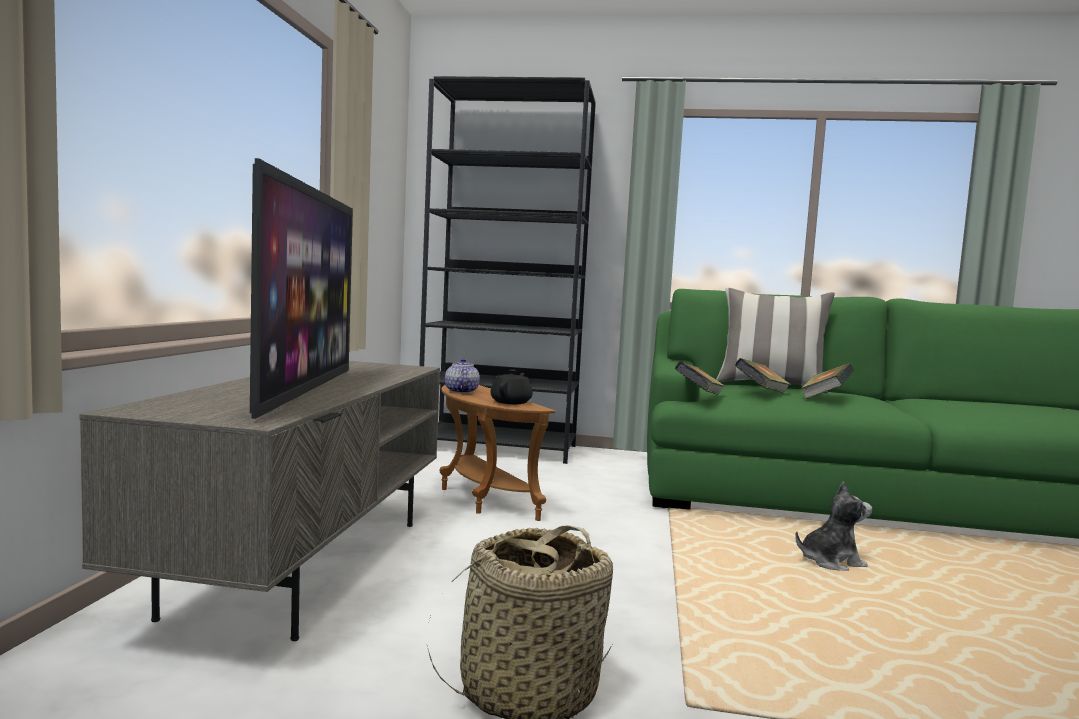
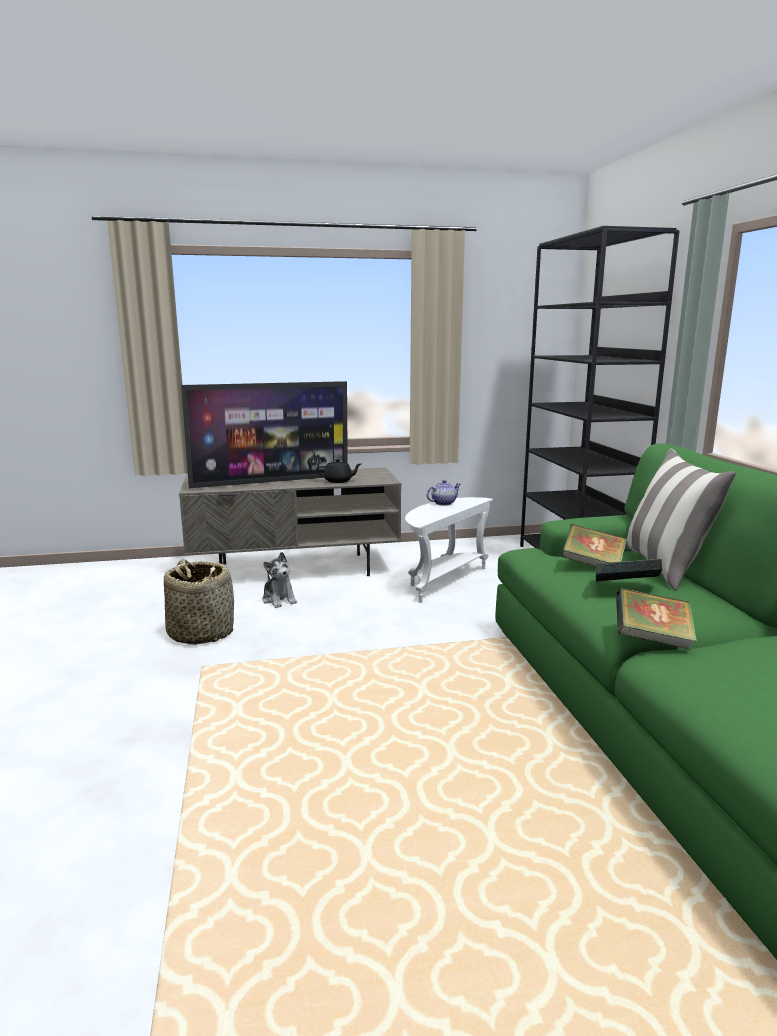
camera: 70 degrees right, 10 degrees up
brown side table [440,385,555,521] -> white side table [405,497,494,603]
black teapot [490,369,533,404] -> black teapot moved to [316,459,361,483]
book [675,361,725,395] -> book moved to [616,588,697,650]
plush toy [795,481,872,571] -> plush toy moved to [262,552,297,608]

